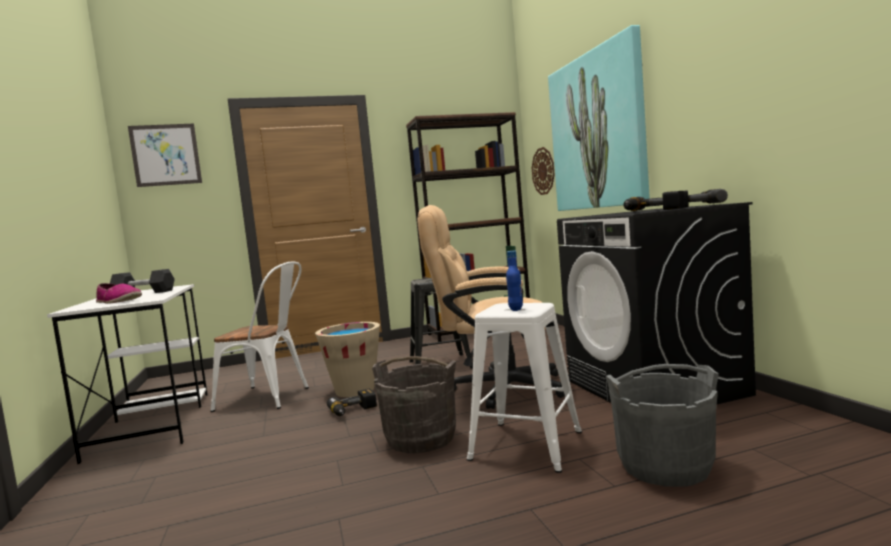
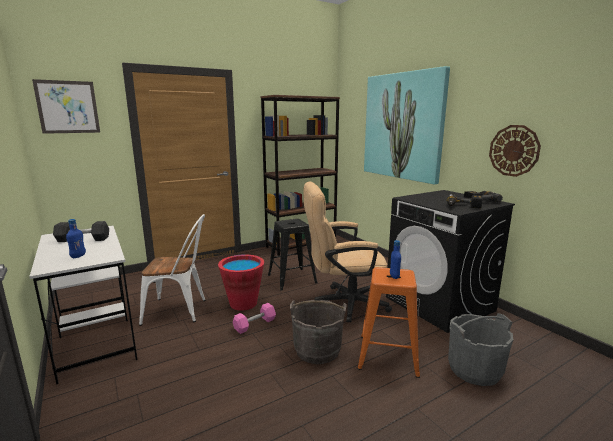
camera: 15 degrees left, 10 degrees up
shoe [96,283,142,304] -> blue bottle [66,219,86,258]
beige bucket [315,322,380,397] -> red bucket [218,254,264,311]
power drill [327,388,377,416] -> pink dumbbell [233,303,276,334]
white stool [467,303,582,473] -> orange stool [357,267,420,378]
wall clock [532,147,555,195] -> wall clock moved to [489,125,541,177]

